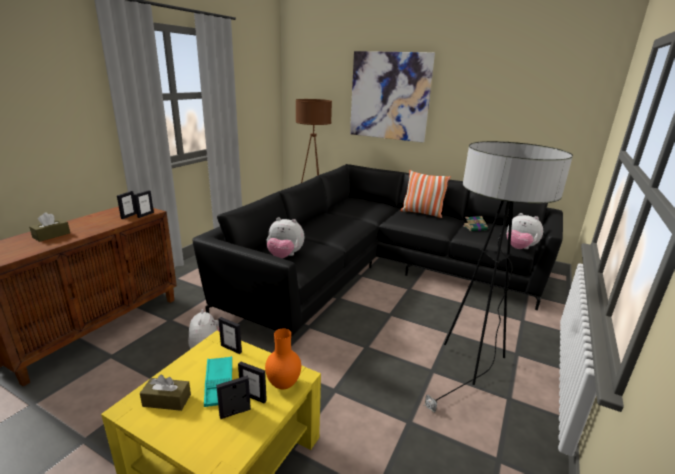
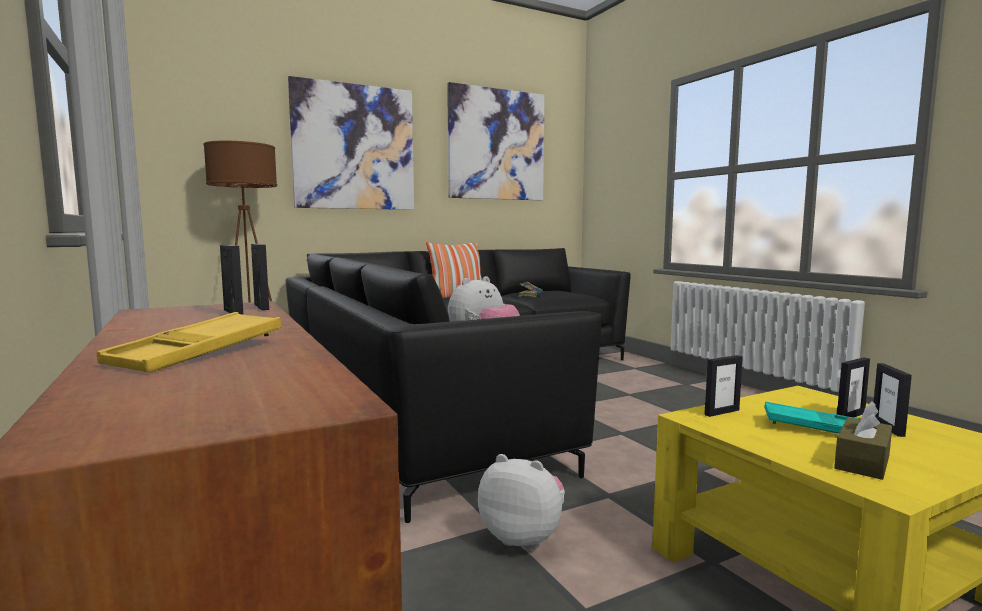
camera: 55 degrees left, 15 degrees down
brown tissue box [29,212,70,242] -> yellow tray [97,312,281,372]
orange vase [265,328,301,389] -> none
floor lamp [423,141,573,412] -> none
plush toy [506,213,543,249] -> none
none -> picture [447,82,545,200]

